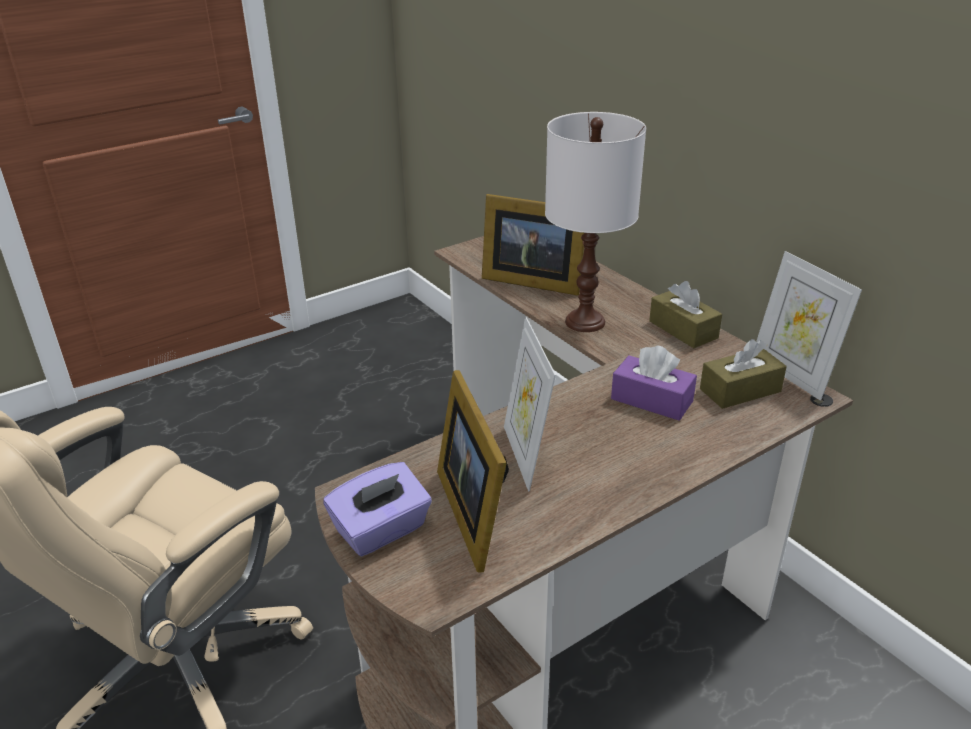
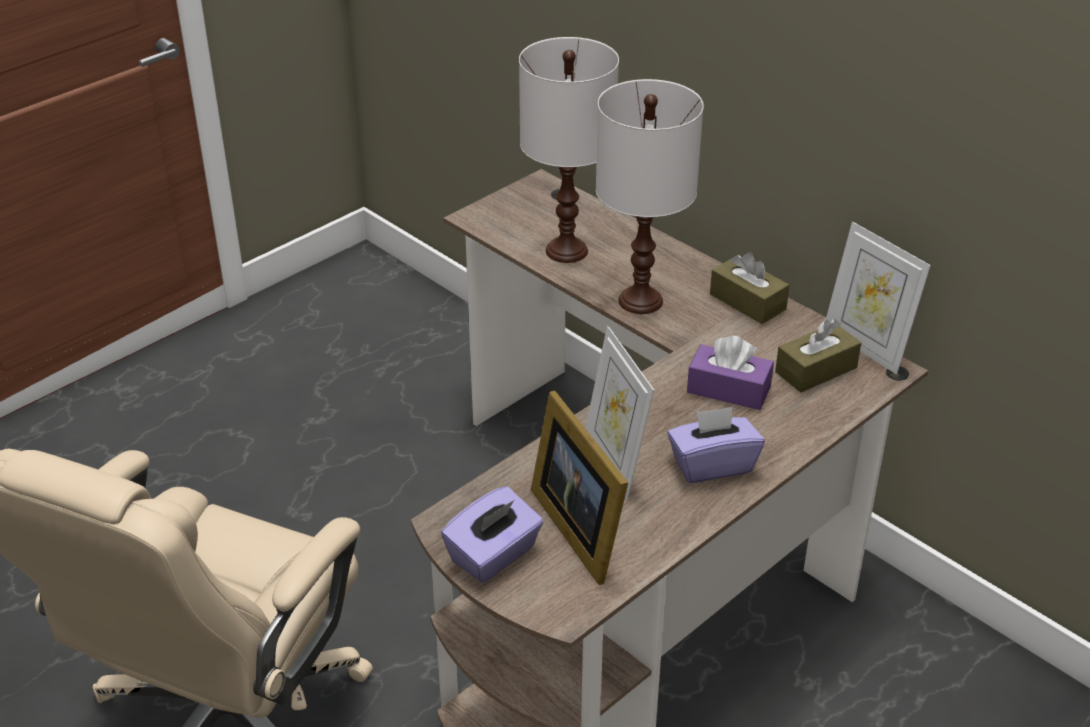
camera: 10 degrees left, 5 degrees up
picture frame [482,194,584,296] -> white table lamp [519,37,619,263]
none -> purple tissue box [667,407,764,483]

